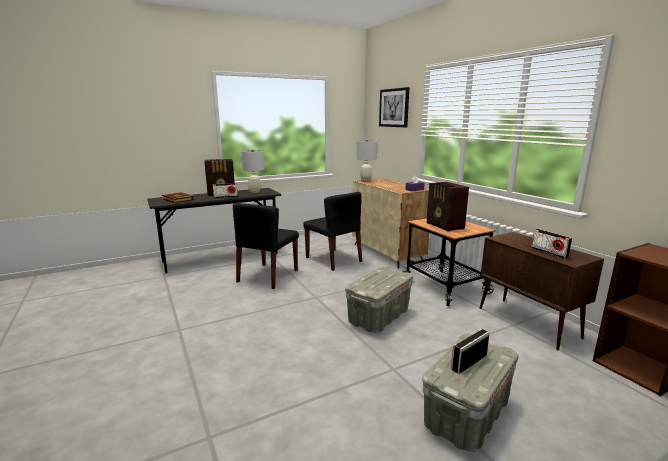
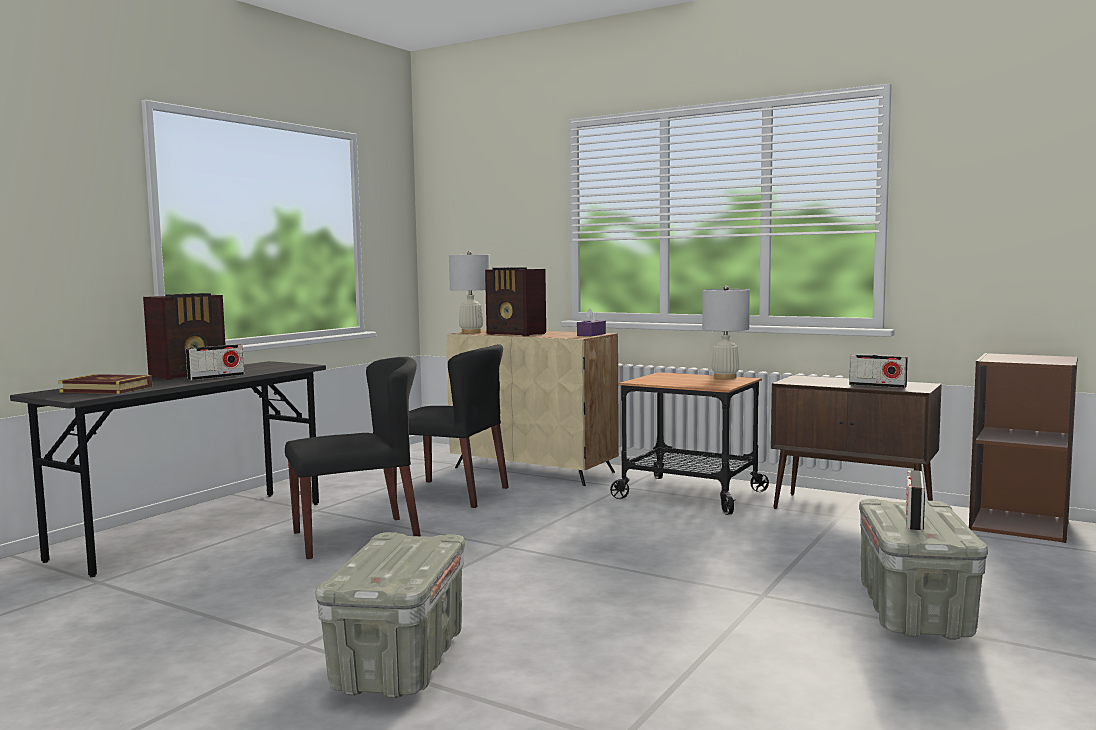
camera: 30 degrees left, 10 degrees down
black chair [233,203,299,289] -> black chair turned 105 degrees counterclockwise [285,357,421,559]
white table lamp [241,149,265,193] -> white table lamp moved to [702,286,750,379]
grey storage box [345,266,413,333] -> grey storage box moved to [316,532,465,698]
picture [379,87,410,128] -> none
radio [427,182,469,232] -> radio moved to [485,267,546,336]

